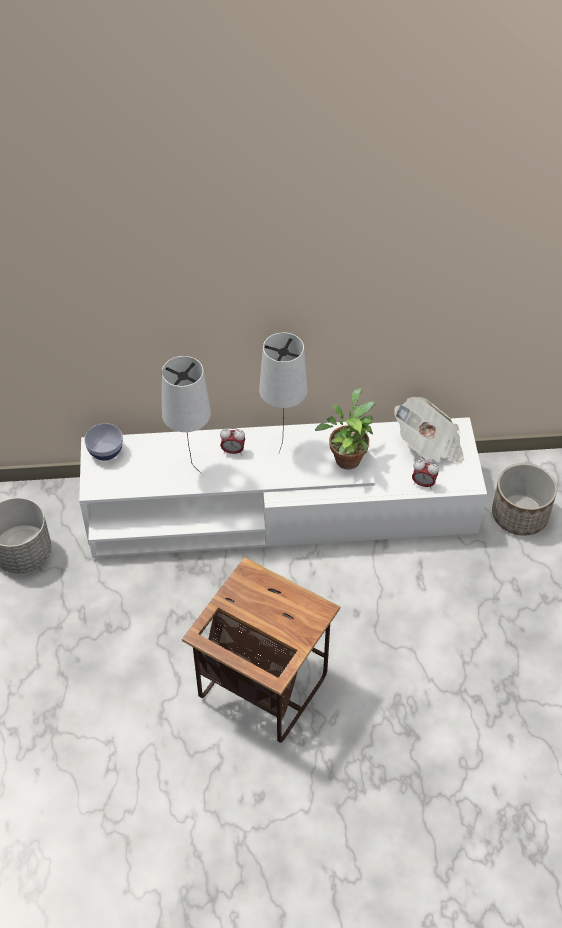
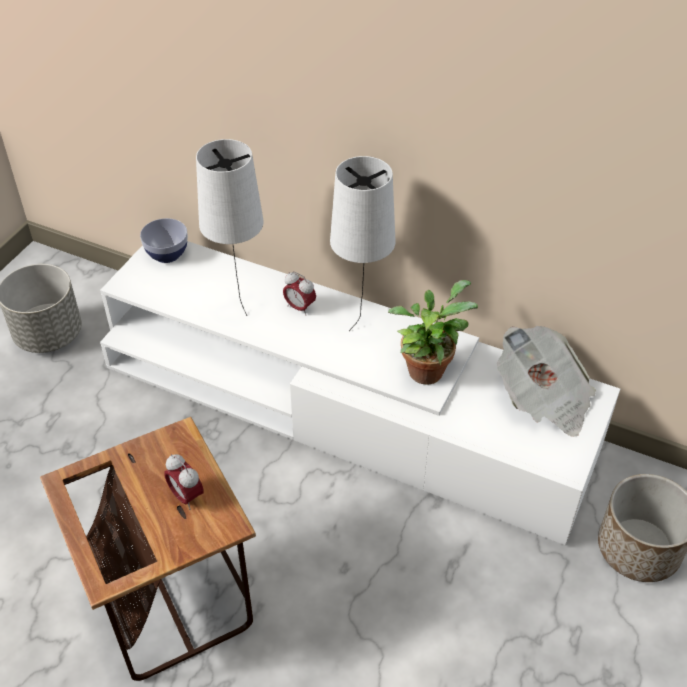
camera: 30 degrees right, 5 degrees down
alarm clock [412,460,439,489] -> alarm clock moved to [164,454,204,510]

